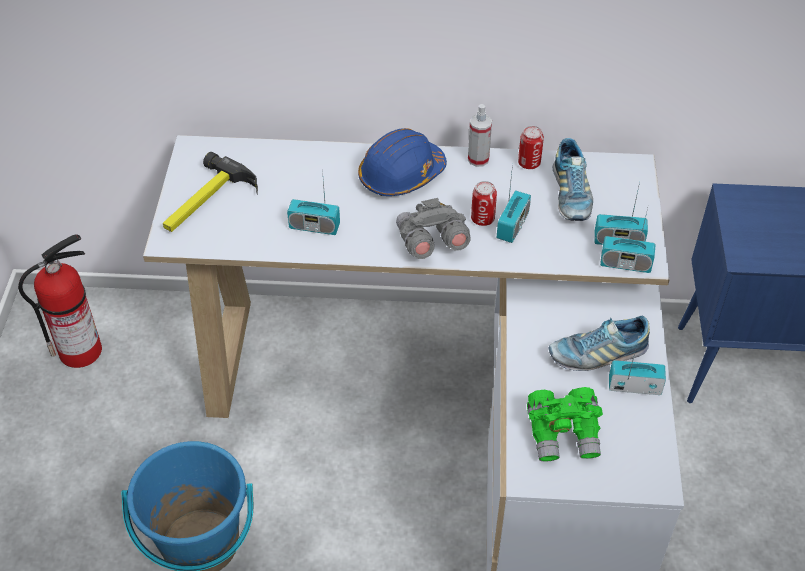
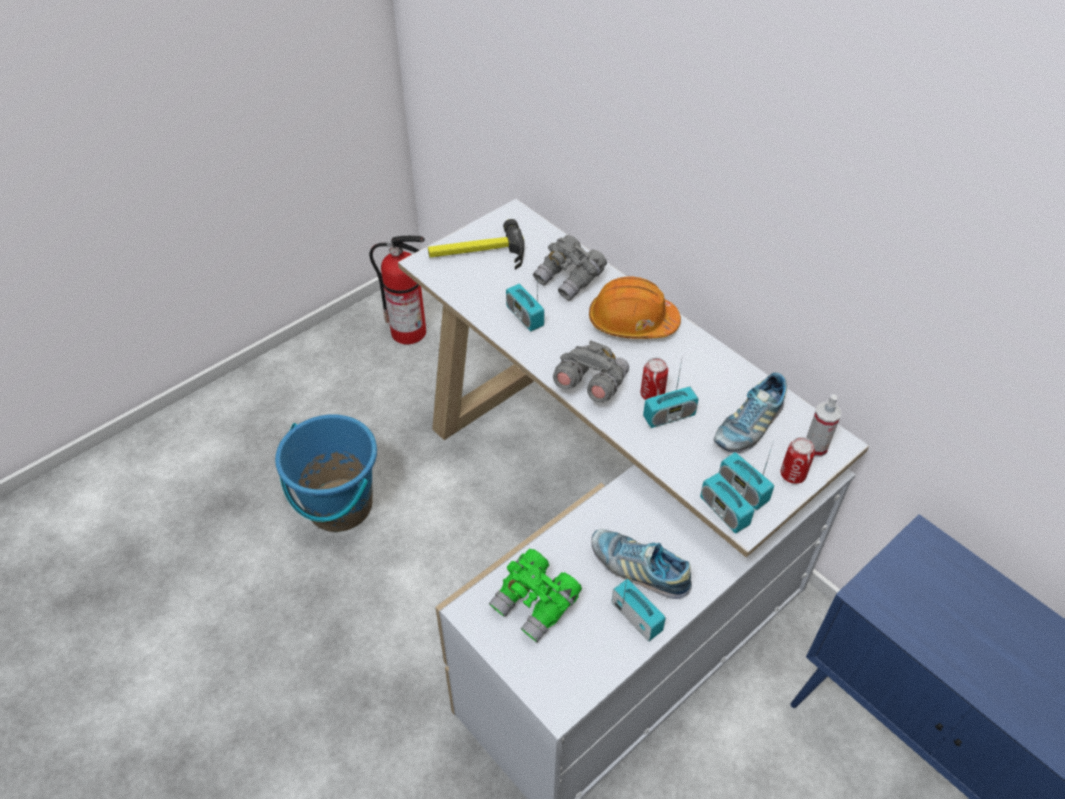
camera: 45 degrees right, 0 degrees up
blue hard hat [358,128,447,196] -> orange hard hat [589,277,681,339]
spray bottle [468,104,492,167] -> spray bottle moved to [806,394,842,457]
can [518,126,544,169] -> can moved to [780,437,815,484]
none -> grey binoculars [533,235,607,301]

